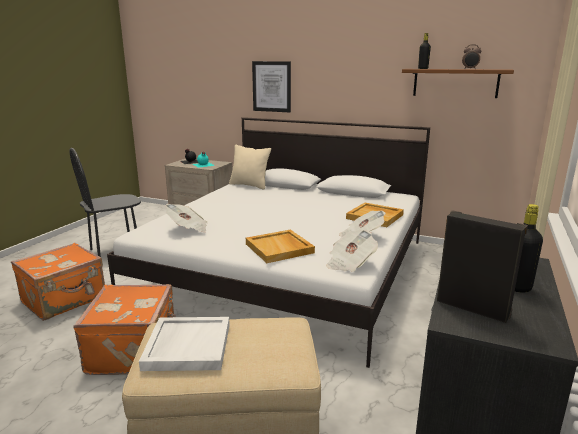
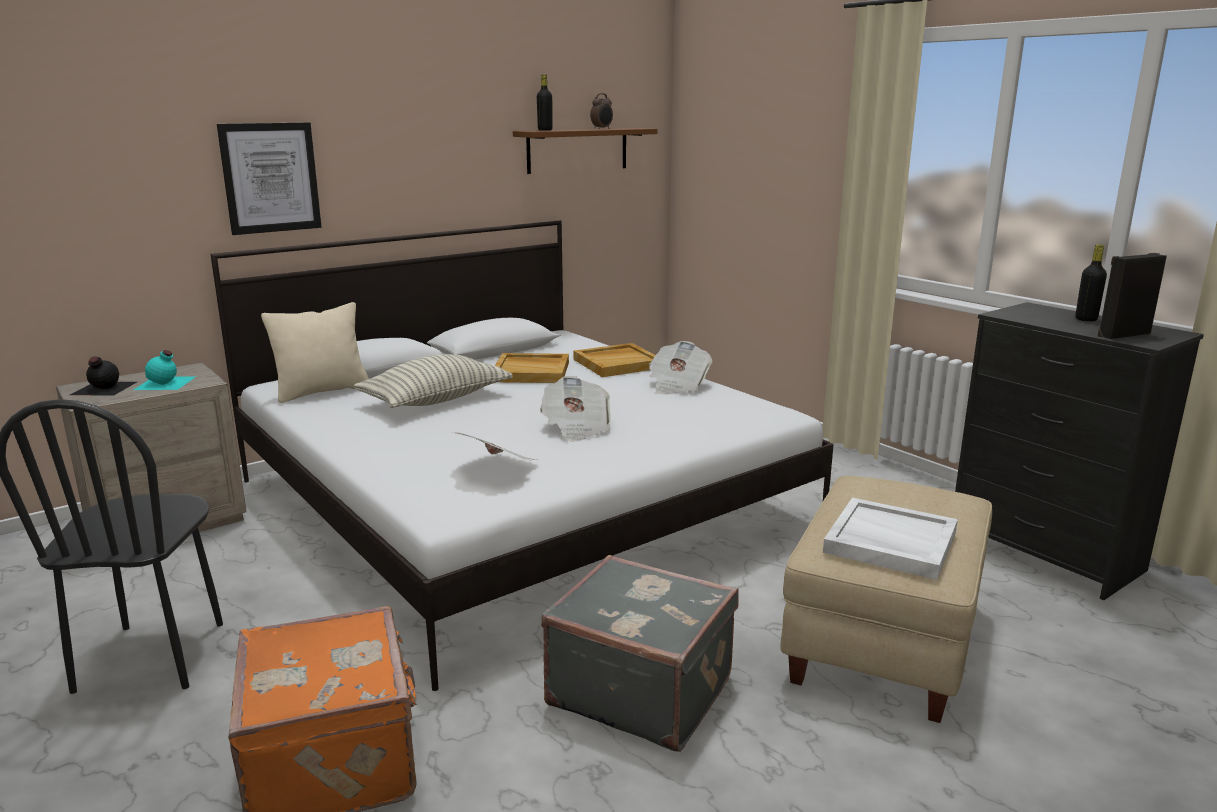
camera: 60 degrees left, 0 degrees up
orange suitcase [73,284,176,375] -> grey suitcase [541,555,739,752]
beige tray [246,230,315,263] -> beige tray moved to [495,353,569,383]
newspaper [326,230,378,272] -> newspaper moved to [540,376,611,442]
none -> pillow [354,354,513,408]

